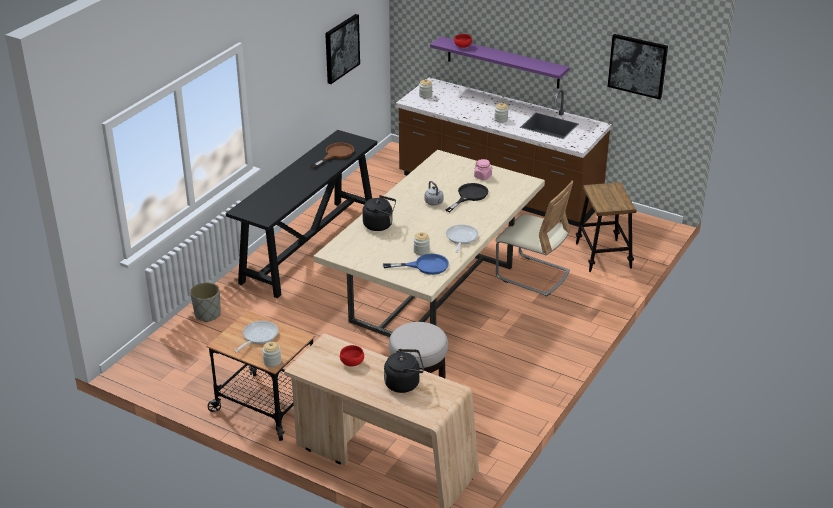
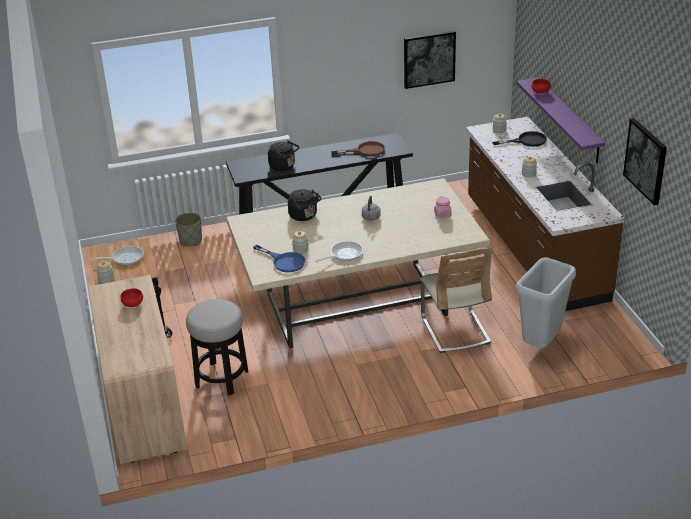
camera: 45 degrees right, 0 degrees up
black kettle [384,349,424,393] -> black kettle moved to [268,140,299,171]
black frying pan [445,183,488,212] -> black frying pan moved to [492,131,547,147]
stool [576,182,637,272] -> grey trash can [516,258,576,348]

